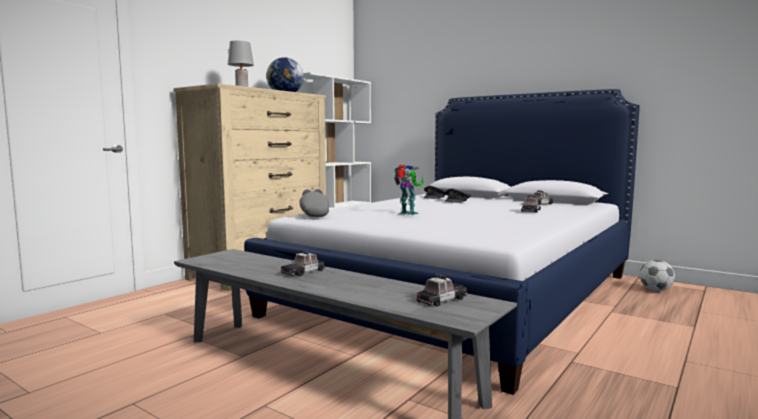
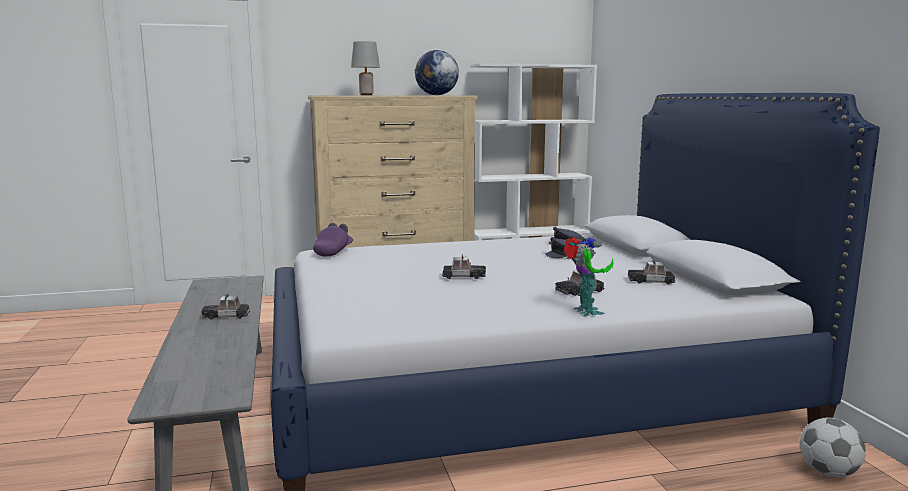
camera: 40 degrees right, 5 degrees up
grey cap [299,189,329,217] -> purple cap [313,223,353,256]
toy robot [394,165,423,215] -> toy robot moved to [563,237,613,316]
toy car [416,274,467,307] -> toy car moved to [442,254,486,279]

